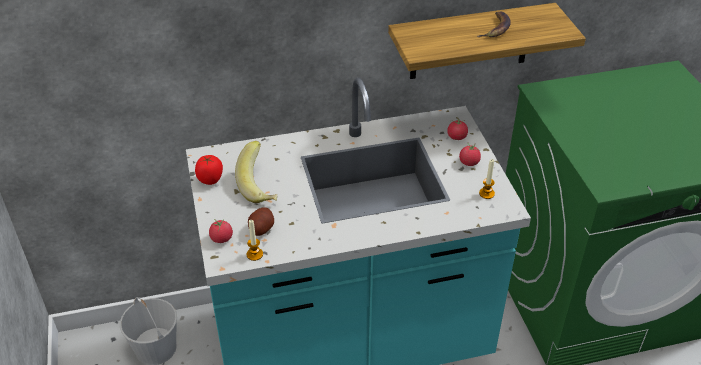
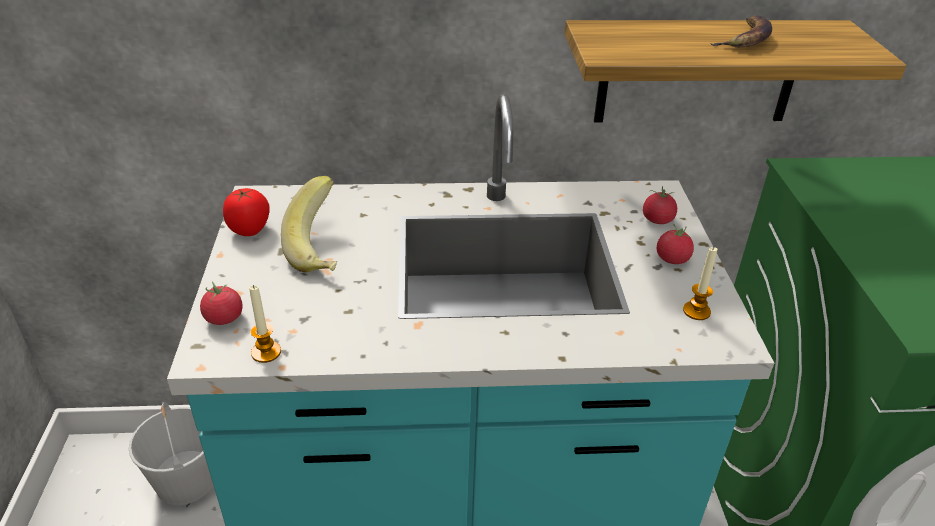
camera: 10 degrees right, 5 degrees down
potato [248,207,274,236] -> none

